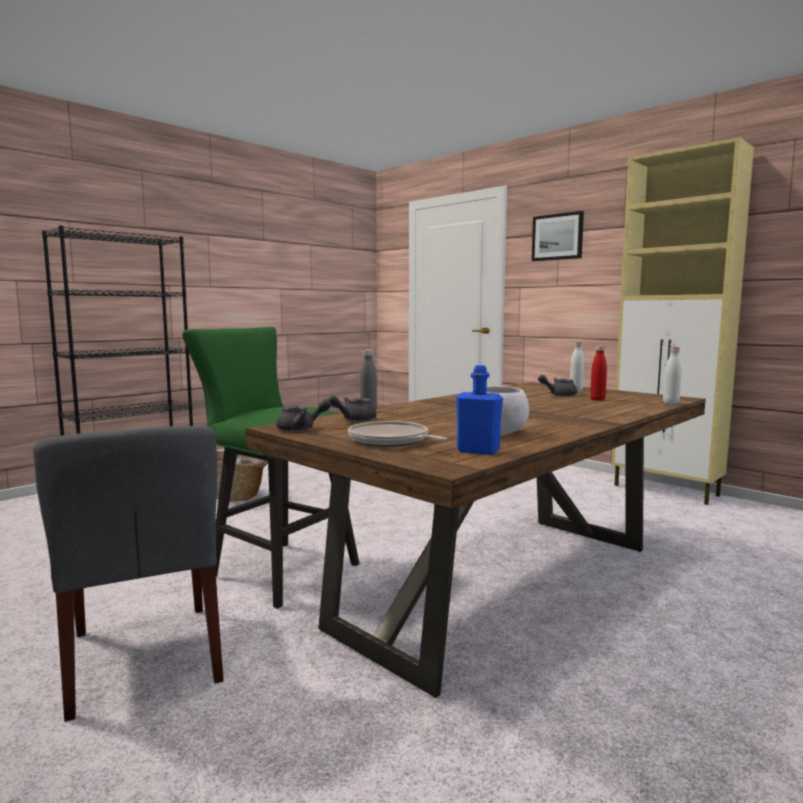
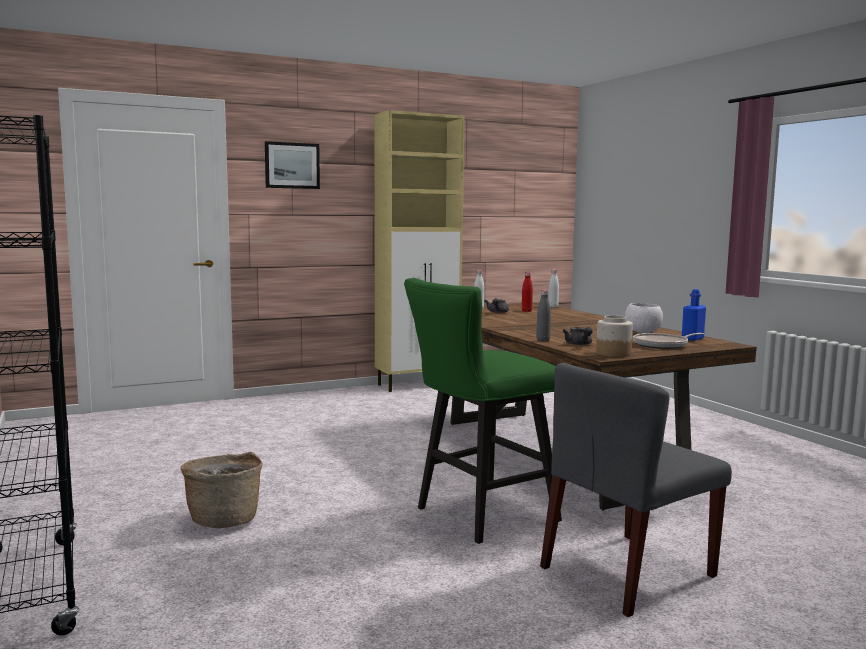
camera: 70 degrees left, 0 degrees up
grey chair [33,426,224,722] -> grey chair turned 150 degrees clockwise [540,363,732,617]
grey teapot [277,399,331,431] -> jar [596,315,633,357]

